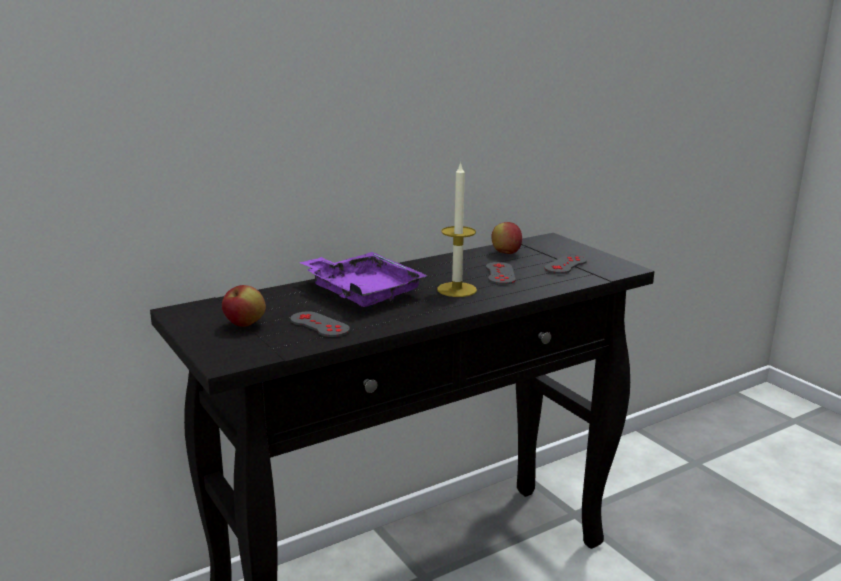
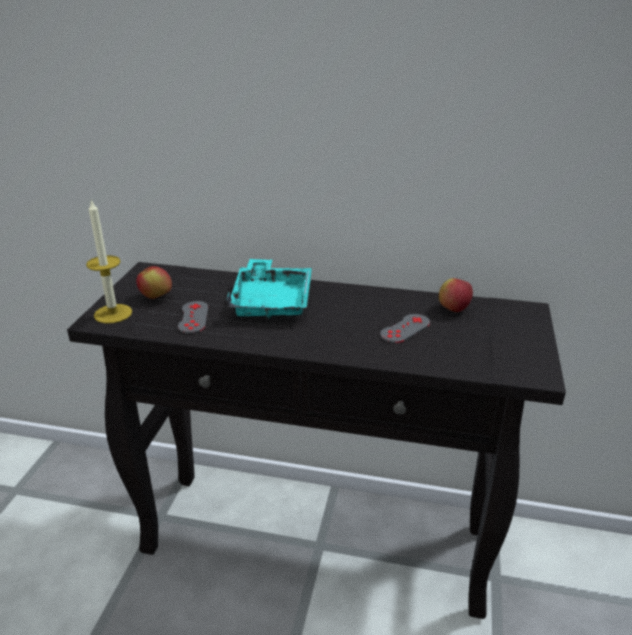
camera: 45 degrees right, 10 degrees up
purple tray [299,252,428,307] -> turquoise tray [227,259,312,319]
candle [437,161,477,297] -> candle moved to [86,199,132,323]
grey game controller [544,255,587,274] -> none

